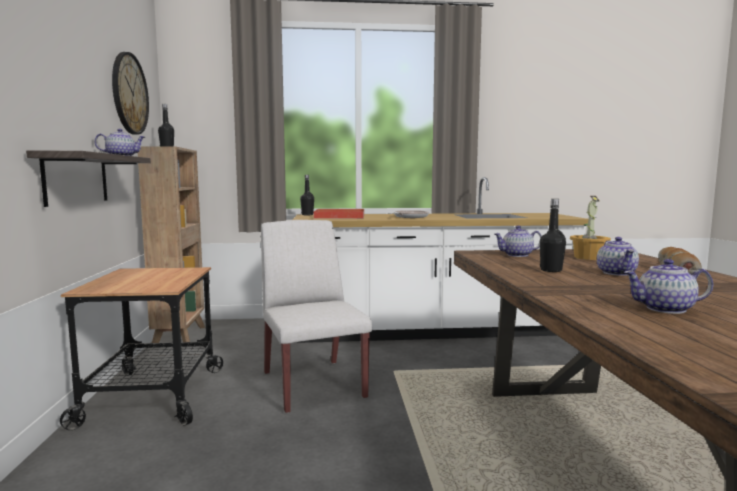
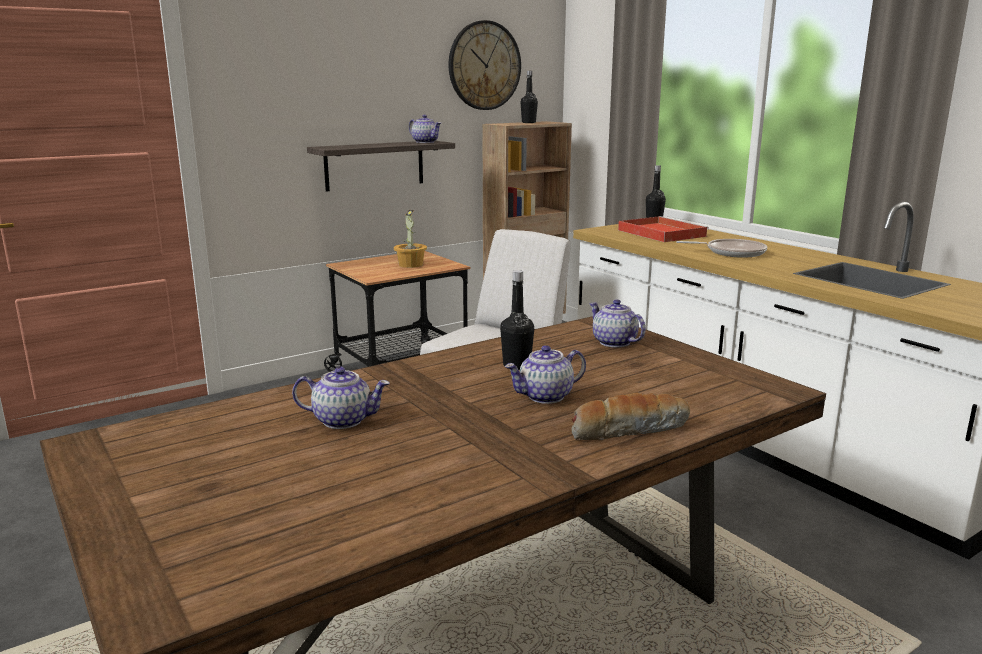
camera: 60 degrees right, 10 degrees up
potted plant [570,196,611,260] -> potted plant moved to [394,210,427,268]
teapot [624,259,713,314] -> teapot turned 120 degrees clockwise [292,367,390,429]

